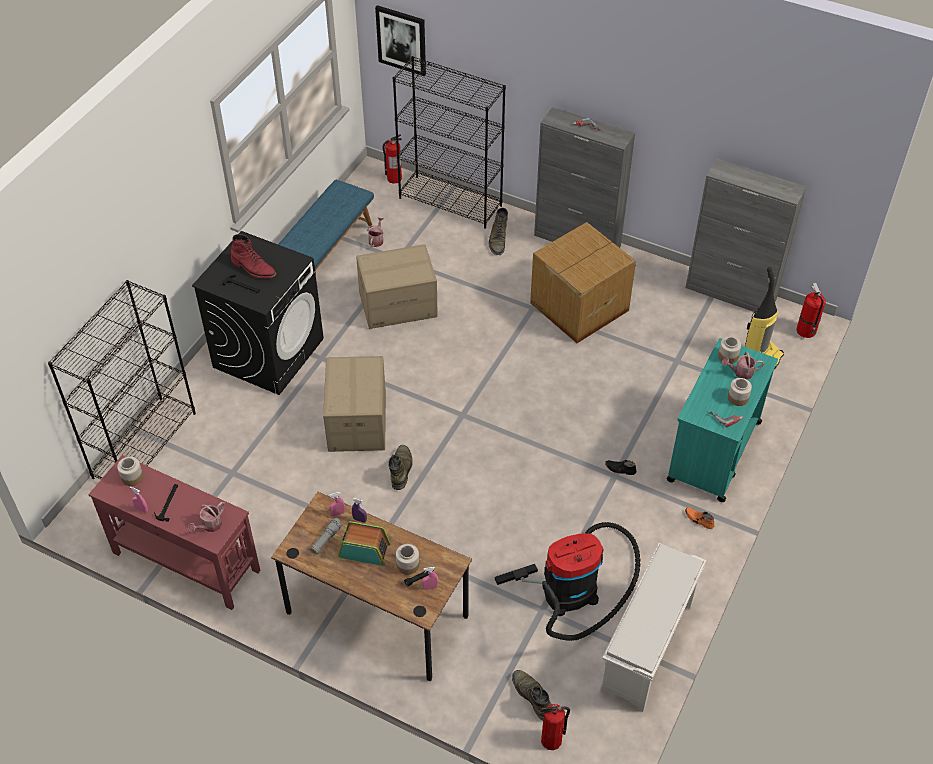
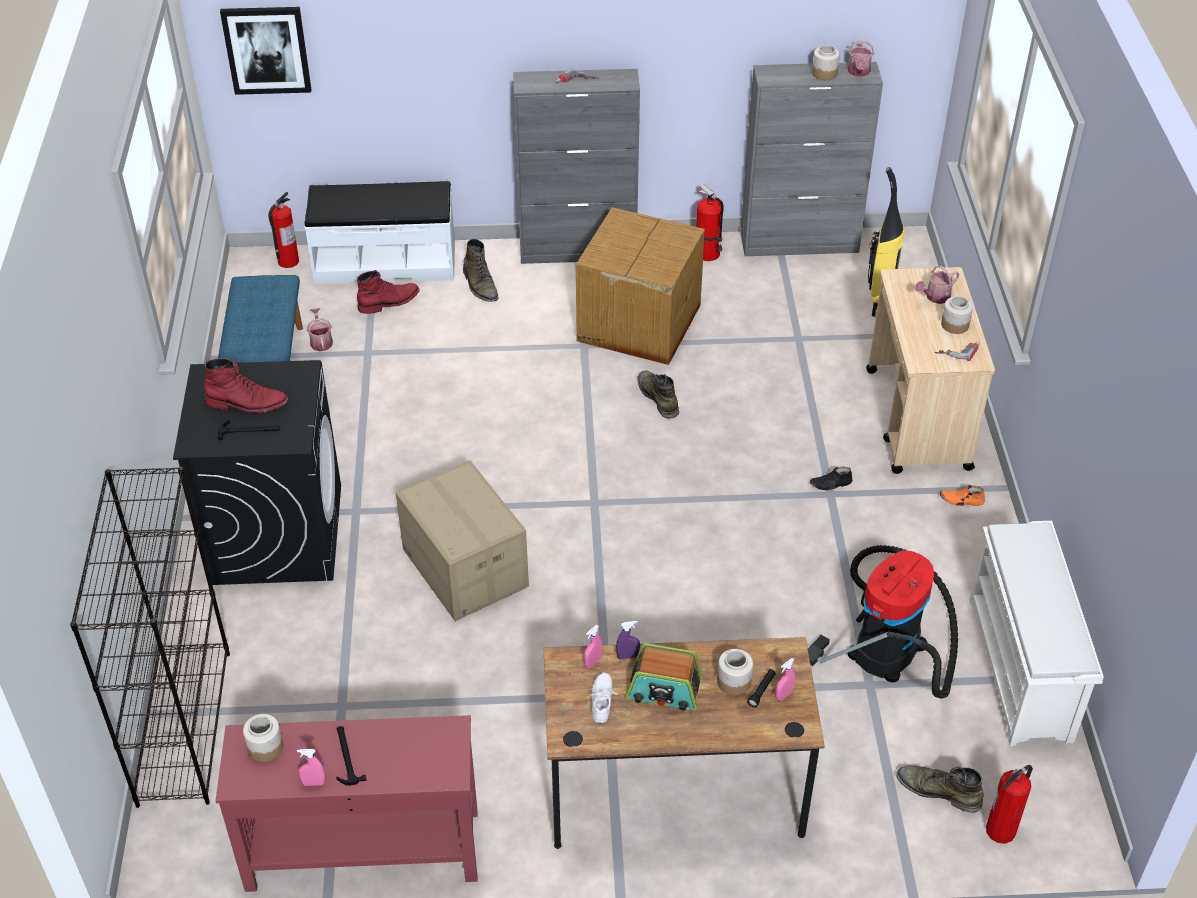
camera: 30 degrees left, 5 degrees down
watering can [188,502,225,532] -> watering can moved to [847,41,874,77]
grey flashlight [310,518,343,555] -> white shoe [590,673,619,723]
radio [338,521,391,566] -> radio turned 150 degrees counterclockwise [626,643,703,711]
cardboard box [356,244,437,329] -> none
green boot [388,445,413,490] -> green boot moved to [637,370,679,419]
black bookcase [393,56,506,229] -> white bench [304,181,455,285]
turquoise cart [667,338,778,502] -> beige cart [866,267,995,474]
jar [718,336,741,364] -> jar moved to [812,45,840,80]
fire extinguisher [796,283,826,338] -> fire extinguisher moved to [696,185,724,261]
none -> red boot [357,270,420,314]

